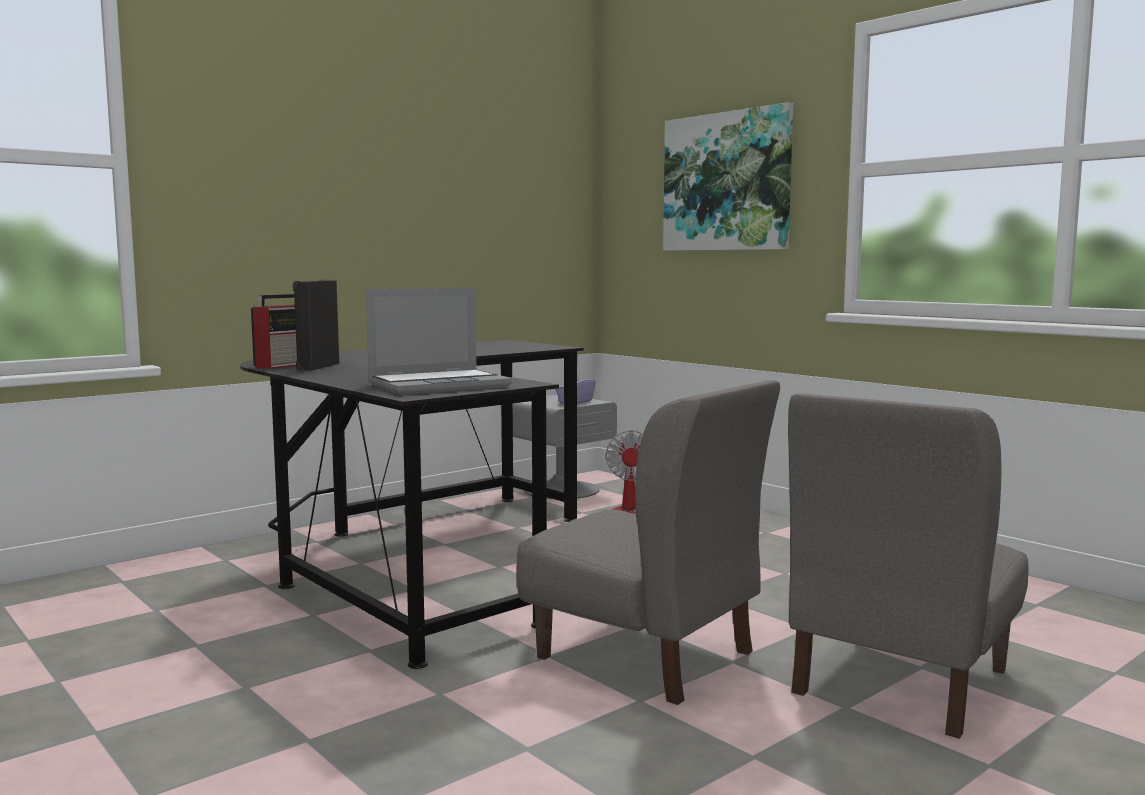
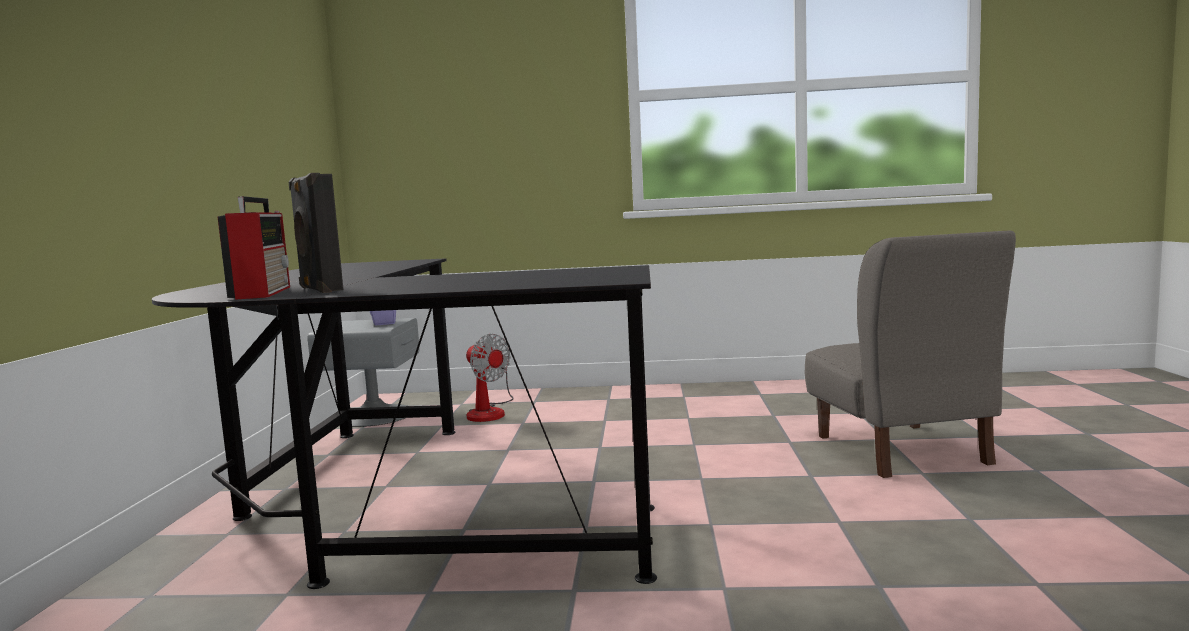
camera: 45 degrees left, 0 degrees up
laptop [366,288,512,395] -> none
grey chair [516,380,780,705] -> none
picture [663,102,793,251] -> none

